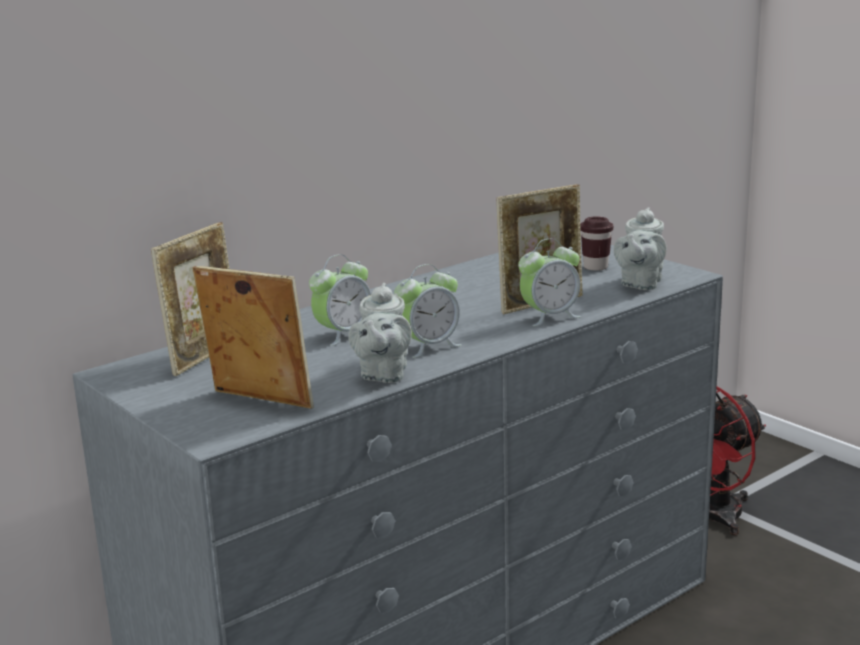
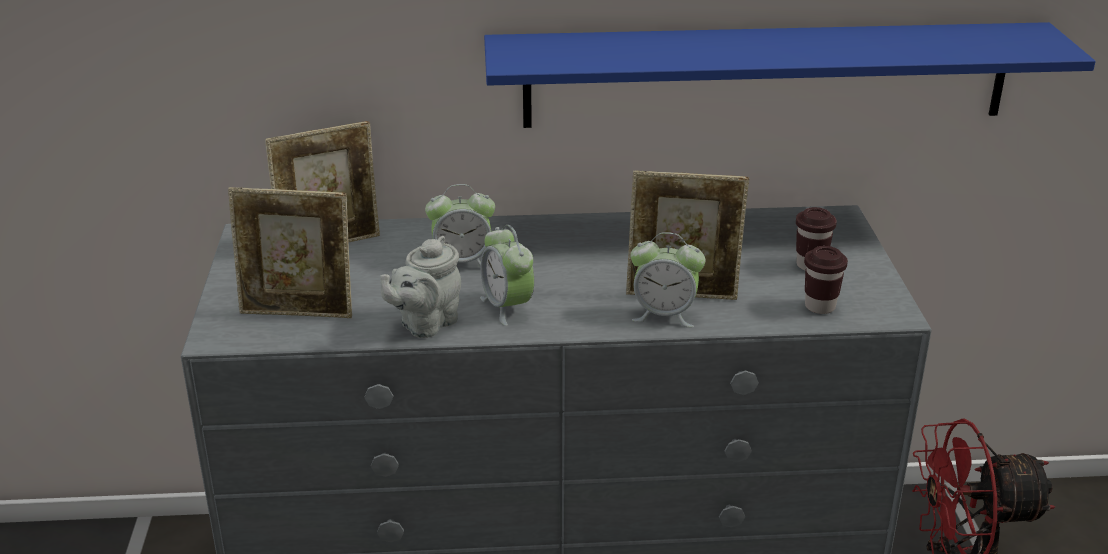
camera: 35 degrees right, 10 degrees up
picture frame [193,266,314,409] -> picture frame turned 120 degrees clockwise [228,187,352,318]
alarm clock [394,264,462,358] -> alarm clock turned 60 degrees clockwise [480,225,534,326]
grey teapot [613,207,667,290] -> brown cup [804,246,848,314]
none -> blue shelf [484,22,1096,128]

